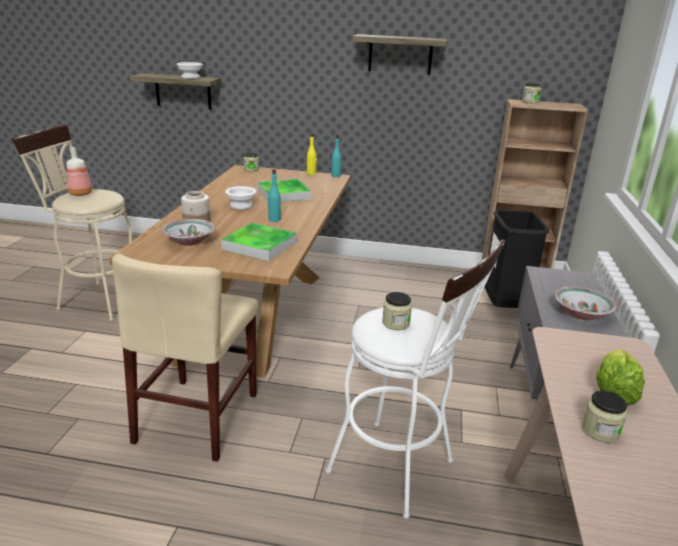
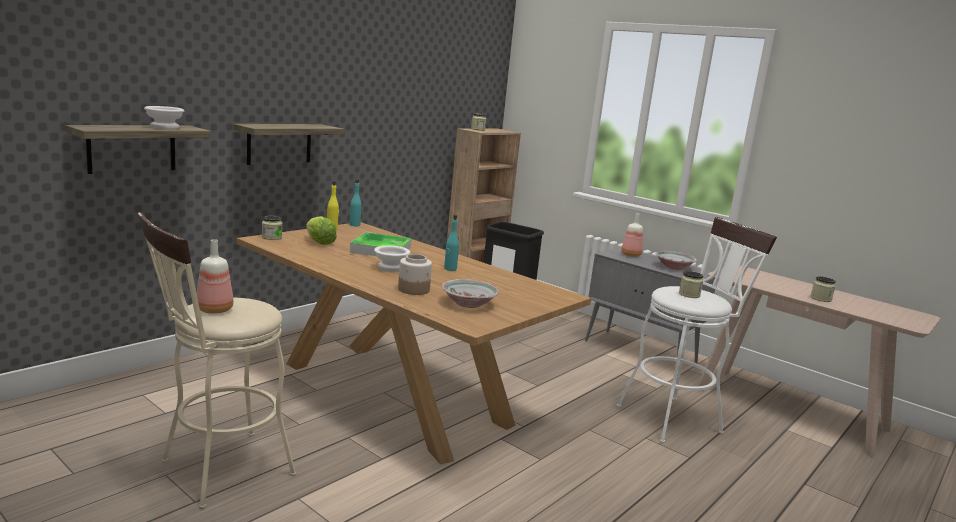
camera: 60 degrees left, 10 degrees down
beige chair [112,254,259,462] -> none
tray [221,223,297,261] -> none
shelf [353,34,447,75] -> shelf moved to [233,124,344,165]
lettuce [596,350,645,404] -> lettuce moved to [306,216,337,245]
none -> bottle [621,213,643,257]

